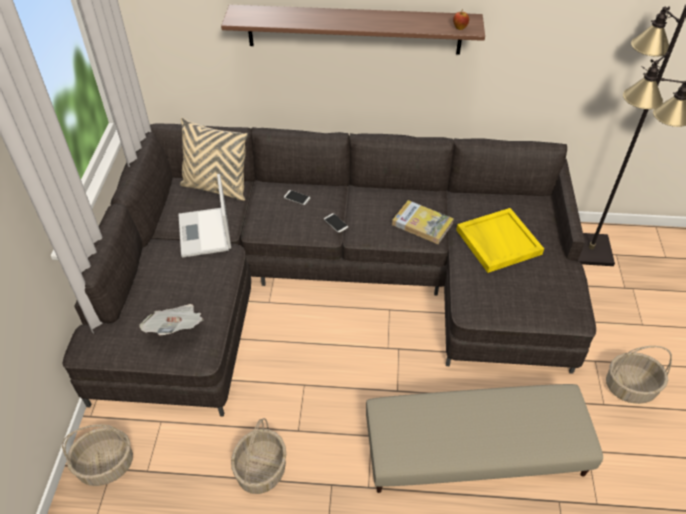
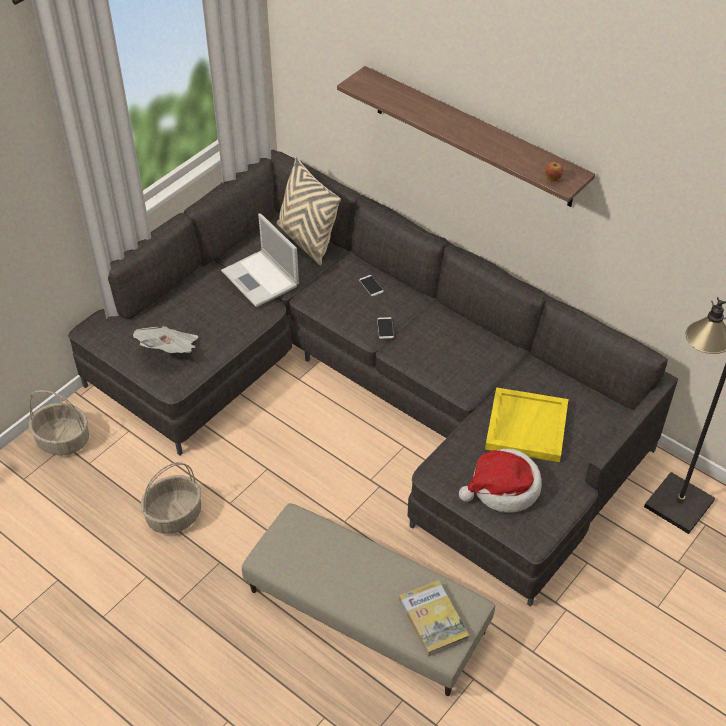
camera: 35 degrees right, 0 degrees up
laptop [178,174,231,257] -> laptop turned 60 degrees counterclockwise [221,213,299,307]
book [392,200,454,244] -> book moved to [399,580,470,656]
basket [606,346,672,404] -> none
none -> hat [459,449,542,513]

